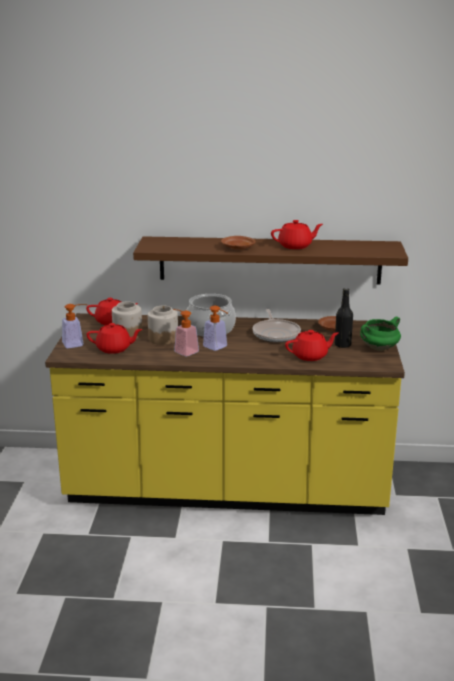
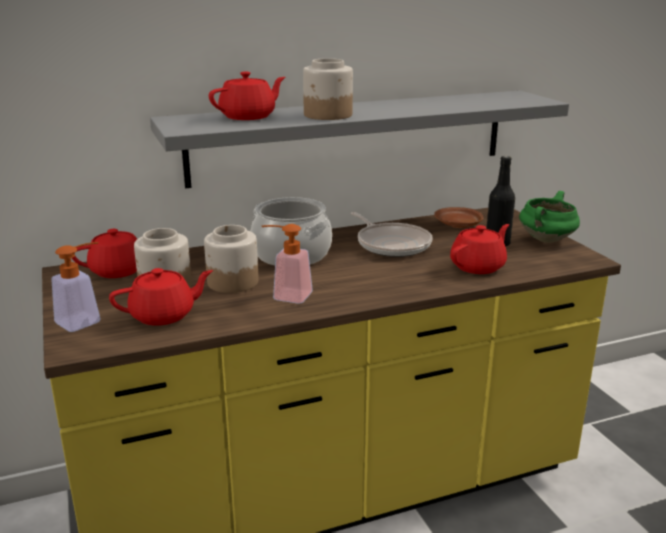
camera: 25 degrees left, 0 degrees up
brown shelf [133,236,408,285] -> grey shelf [150,90,569,188]
soap dispenser [203,306,228,351] -> none
brown plate [221,236,256,250] -> jar [303,58,353,120]
red teapot [271,220,323,249] -> red teapot moved to [209,72,285,120]

